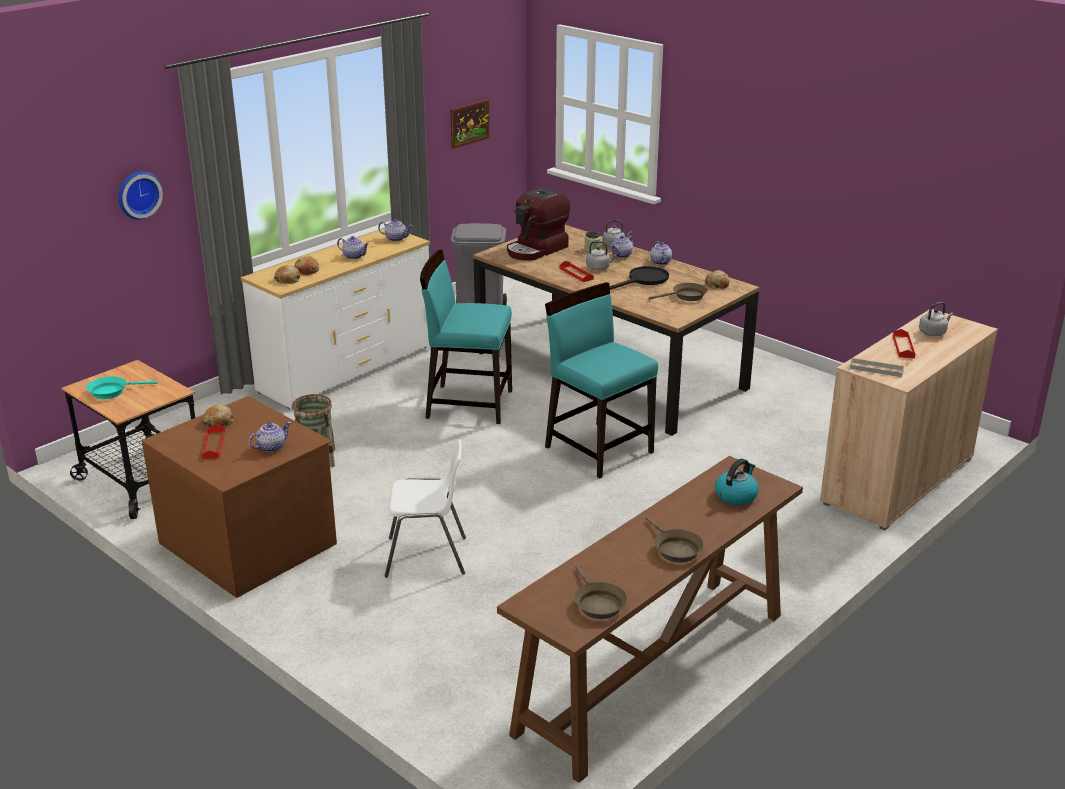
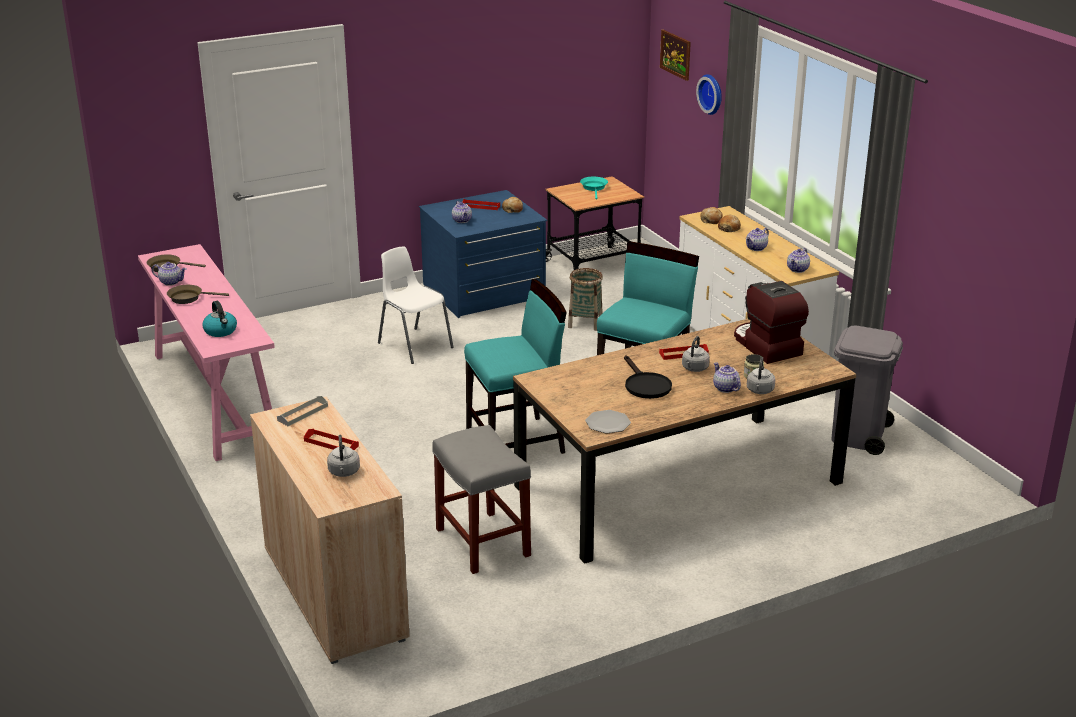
camera: 110 degrees right, 0 degrees up
brown dresser [142,396,337,598] -> blue dresser [419,190,547,318]
white chair [385,439,466,578] -> white chair turned 120 degrees clockwise [378,246,454,364]
picture [450,100,490,149] -> picture moved to [660,30,691,81]
brown console table [497,456,803,783] -> pink console table [138,244,275,461]
brown frying pan [648,283,708,301] -> none
teapot [650,241,672,265] -> teapot moved to [152,262,187,286]
bread [705,270,729,289] -> plate [585,410,631,433]
none -> grey stool [432,425,531,574]

